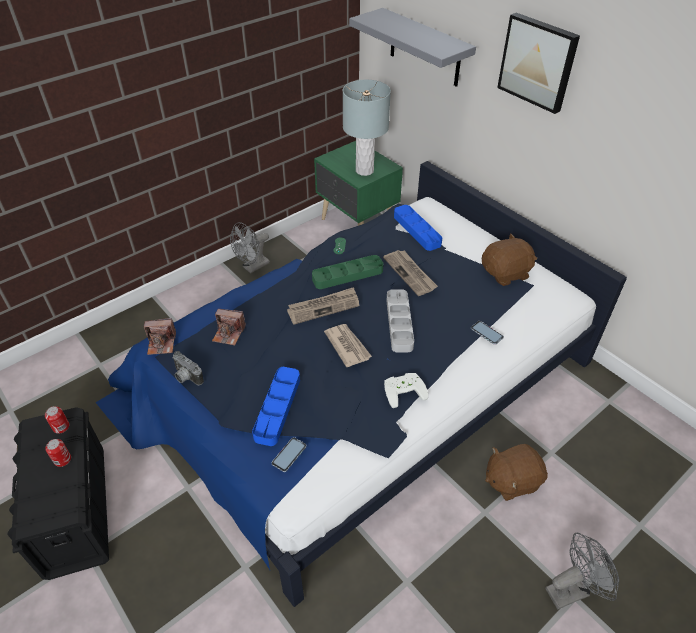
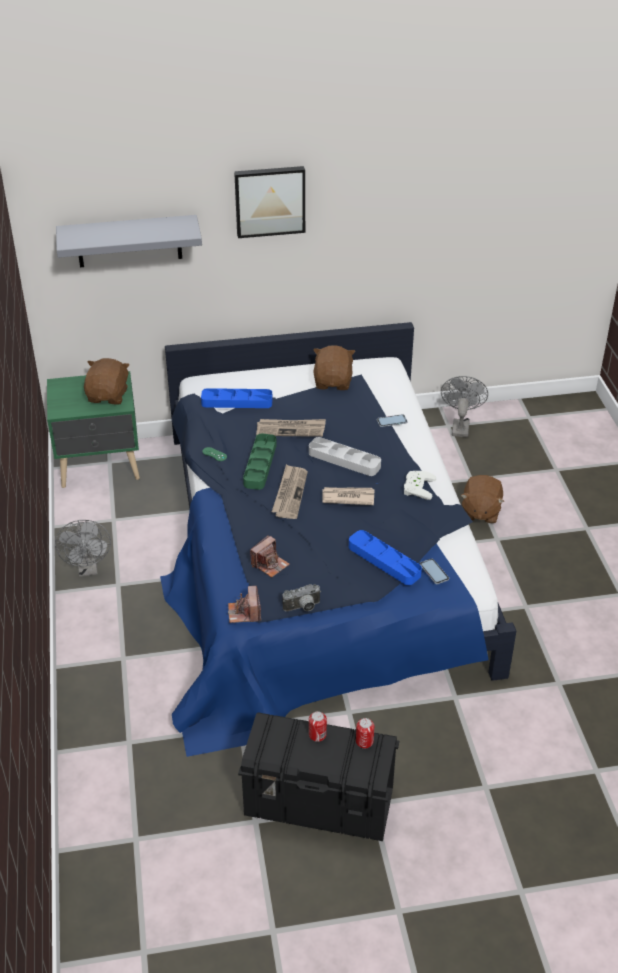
camera: 60 degrees left, 5 degrees down
can [45,406,69,434] -> can moved to [356,718,374,748]
camera [144,318,176,355] -> camera turned 150 degrees clockwise [228,586,261,623]
grey table lamp [343,80,391,176] -> brown plush toy [84,358,129,405]
grey fan [545,533,619,609] -> grey fan moved to [441,376,488,437]

